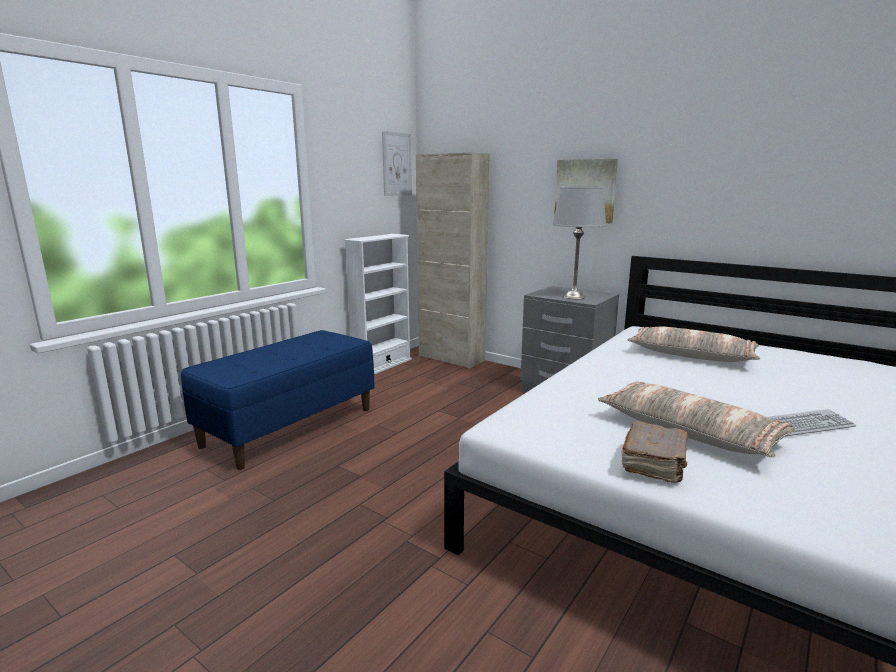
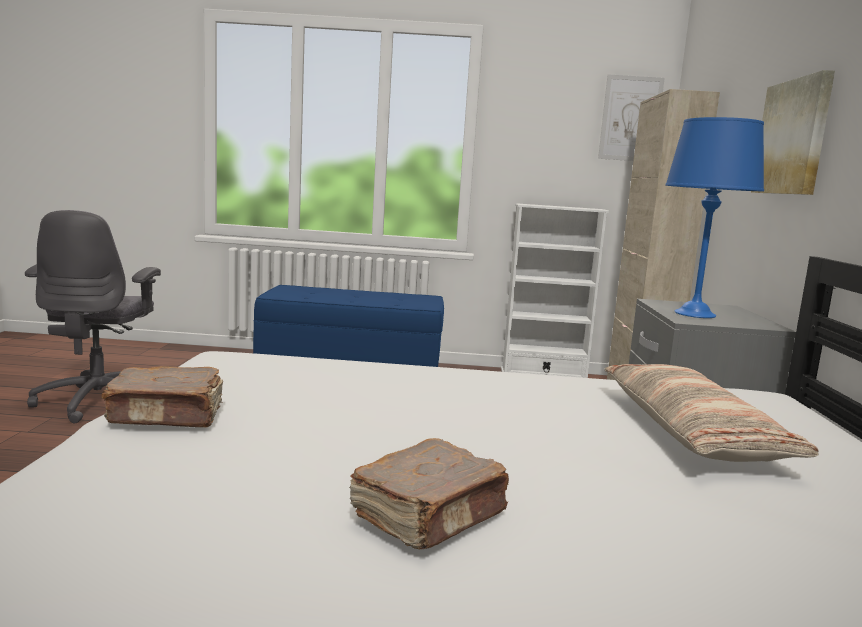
camera: 55 degrees right, 5 degrees down
grey table lamp [553,187,606,299] -> blue table lamp [665,117,764,318]
pillow [598,381,795,457] -> none
keyboard [767,409,856,437] -> brown book [349,438,509,549]
none -> grey office chair [25,210,161,423]

